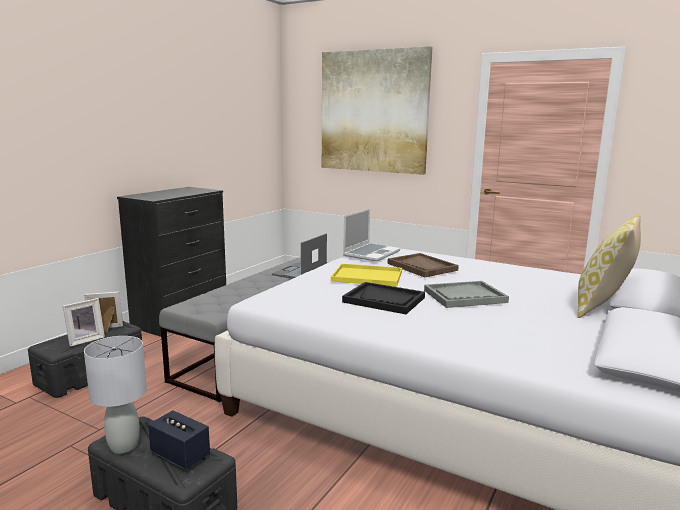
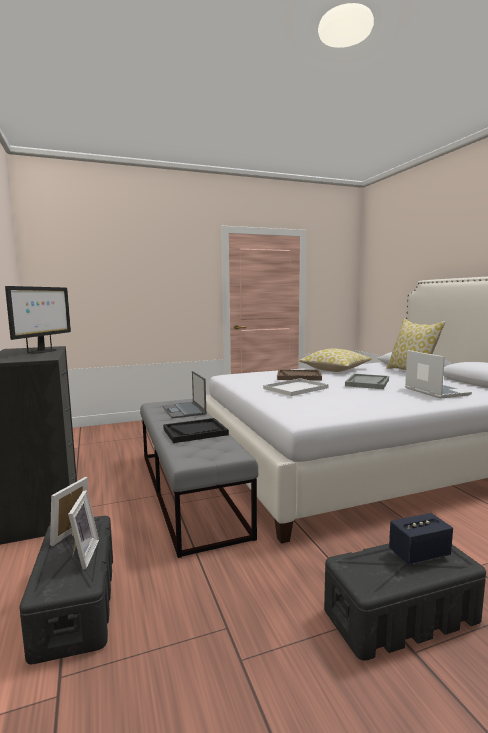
camera: 50 degrees left, 5 degrees down
grey table lamp [84,336,147,454] -> none
picture [322,46,432,175] -> none
yellow tray [331,264,402,287] -> white tray [263,378,329,396]
black tray [342,282,425,314] -> black tray moved to [163,418,229,443]
laptop [343,208,401,262] -> laptop moved to [405,350,472,399]
none -> monitor [5,286,71,354]
none -> pillow [299,348,372,372]

